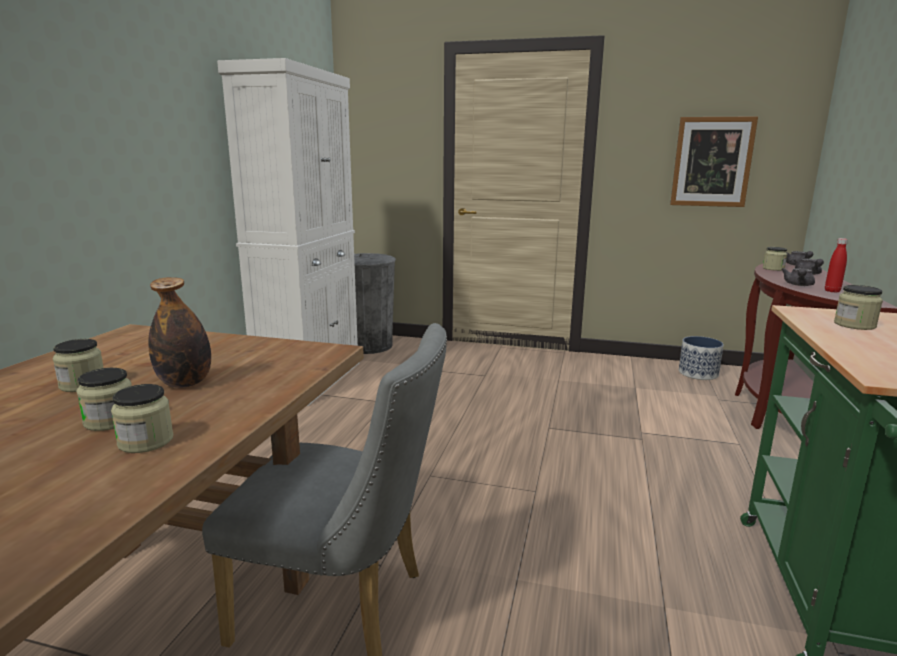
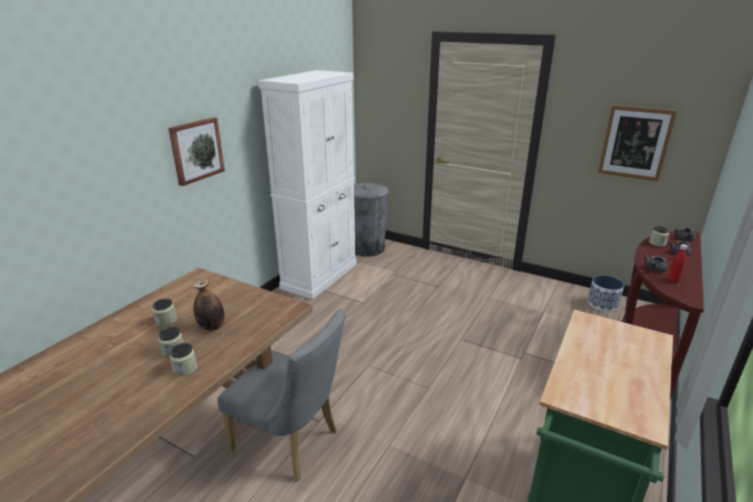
camera: 15 degrees right, 10 degrees up
jar [834,285,883,330] -> none
none -> picture [168,117,225,186]

